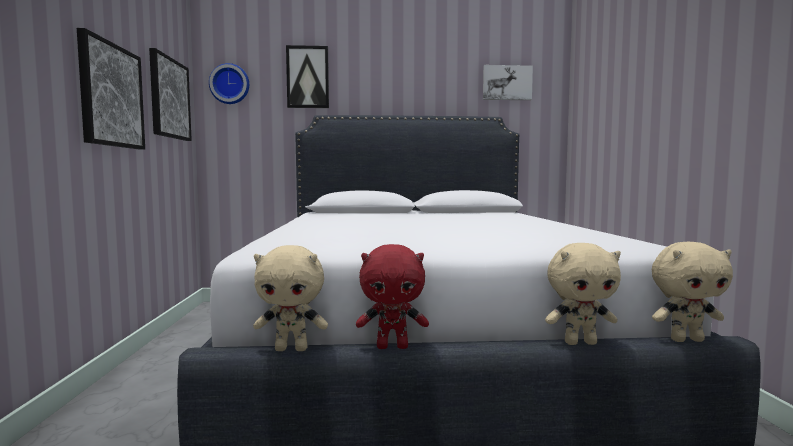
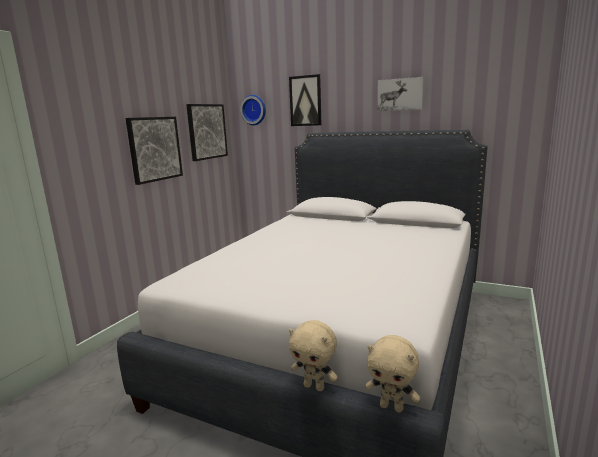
camera: 30 degrees right, 10 degrees up
beige plush toy [253,245,328,351] -> none
red plush toy [356,244,429,349] -> none
picture [483,65,533,100] -> picture moved to [377,77,424,111]

